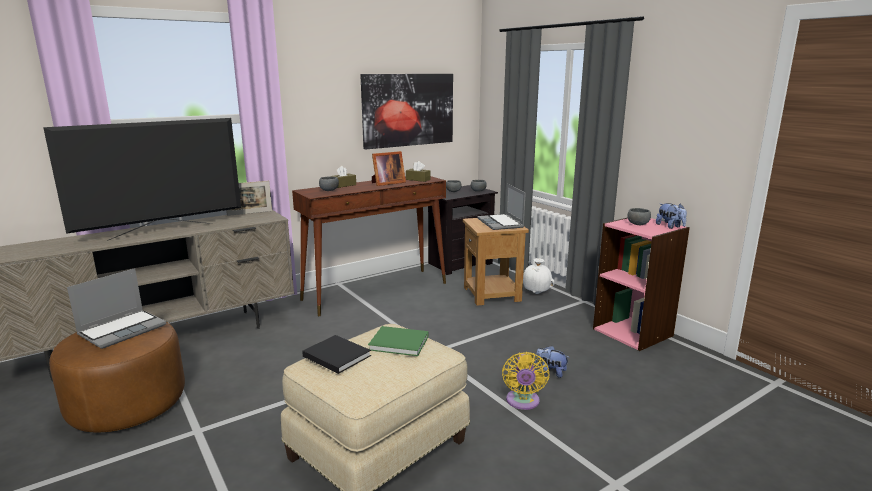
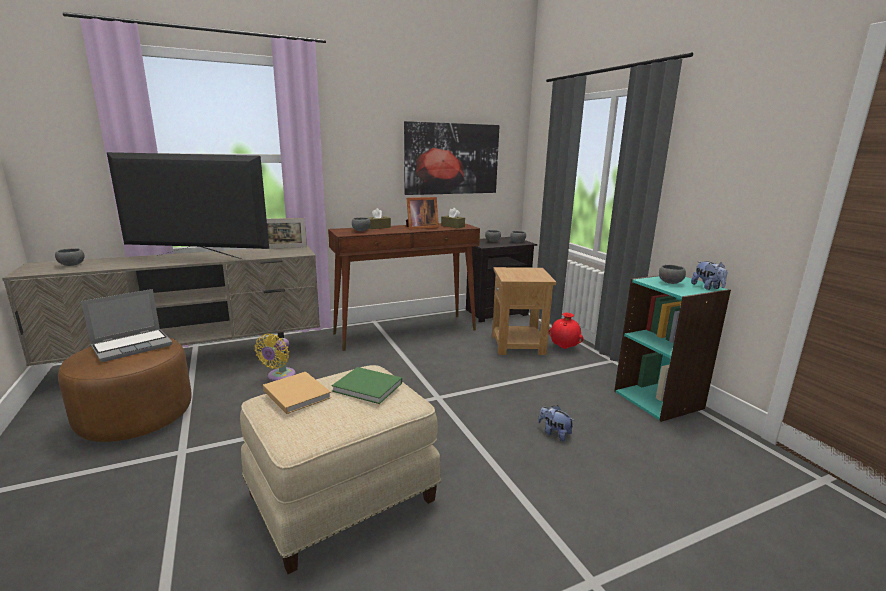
camera: 10 degrees right, 0 degrees up
television [43,118,241,241] -> television turned 150 degrees counterclockwise [107,152,269,259]
black book [302,335,371,374] -> beige book [263,372,331,414]
laptop [477,184,526,230] -> none
yellow fan [502,352,549,410] -> yellow fan moved to [255,334,296,381]
white vase [523,258,555,294] -> red vase [549,313,583,349]
pink bookcase [593,217,690,351] -> turquoise bookcase [614,275,731,422]
none -> grey bowl [55,248,84,266]

